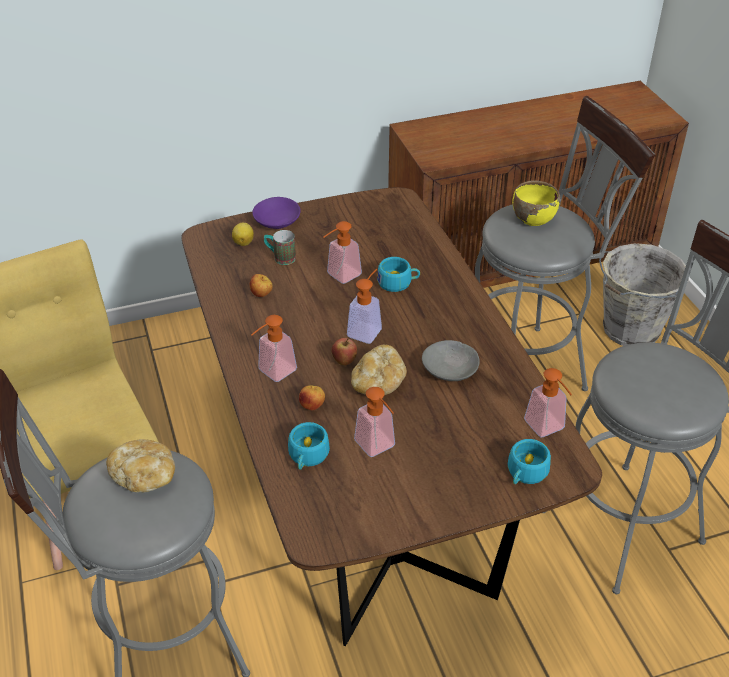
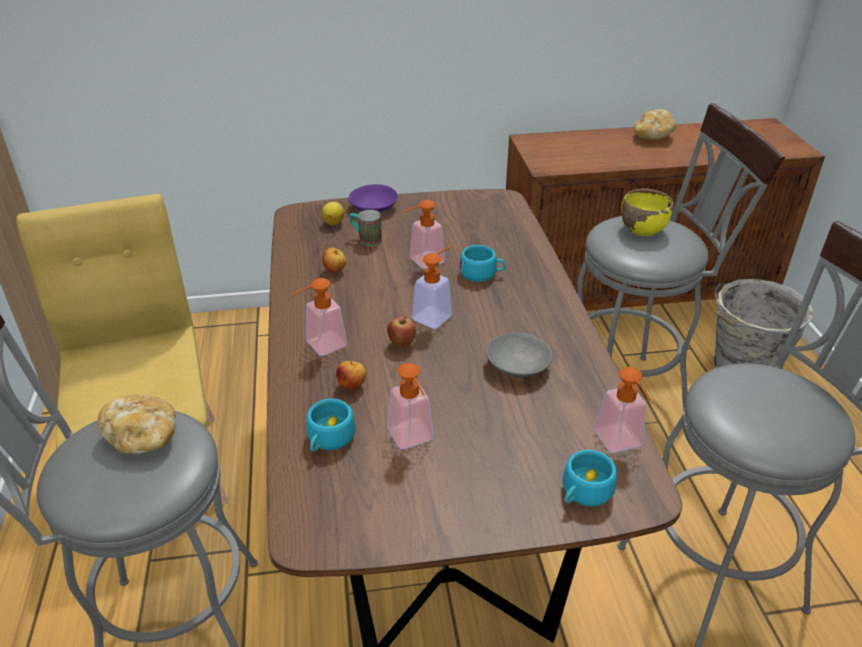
camera: 10 degrees right, 5 degrees down
bread [351,345,407,395] -> bread moved to [634,109,677,140]

